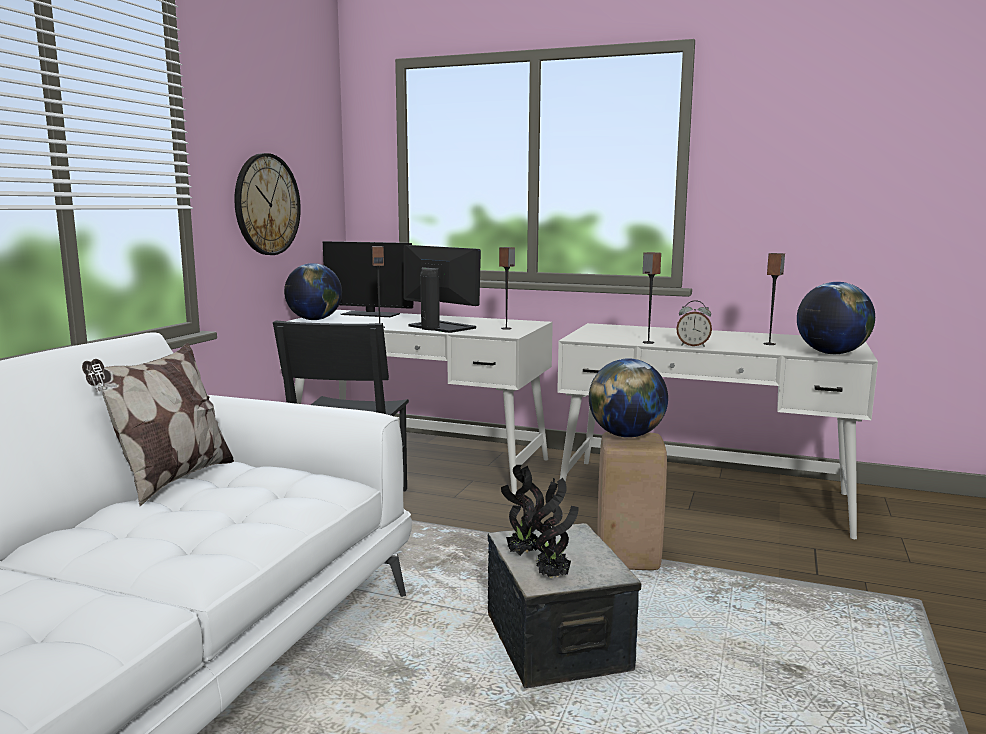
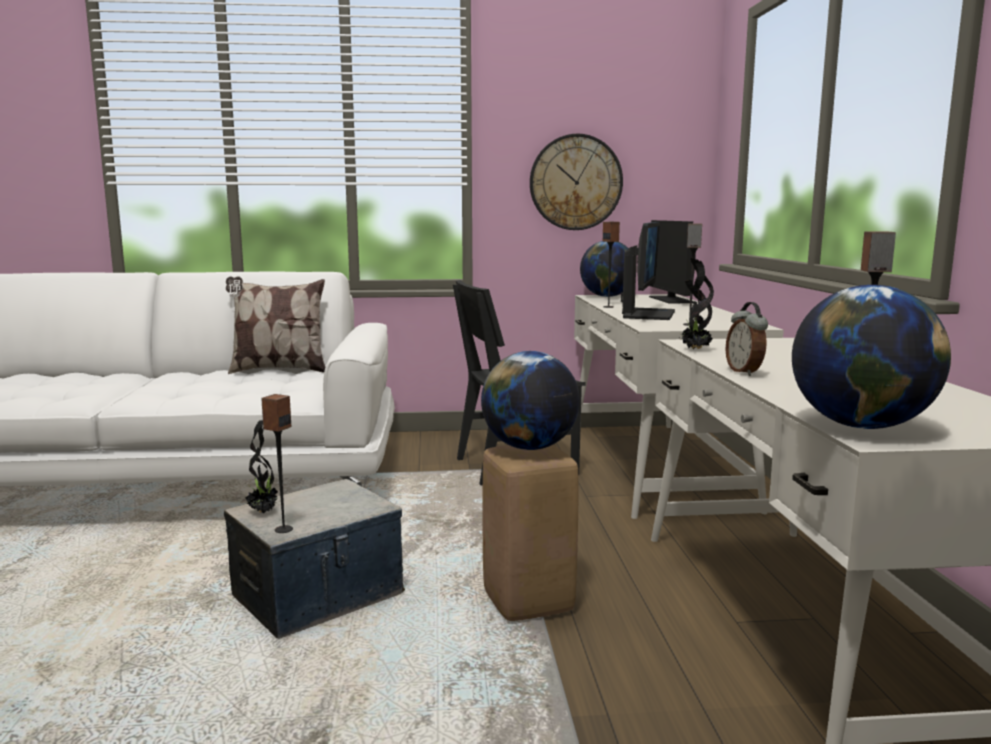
camera: 65 degrees right, 0 degrees up
potted plant [501,465,544,556] -> potted plant moved to [681,258,714,349]
speaker [643,252,661,344] -> speaker moved to [261,394,293,533]

